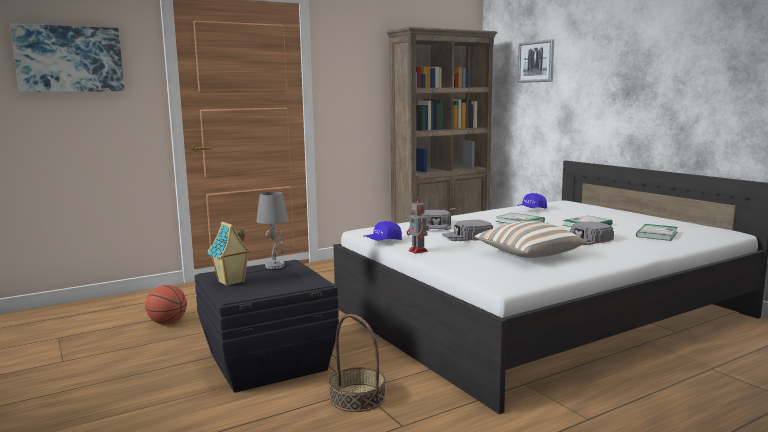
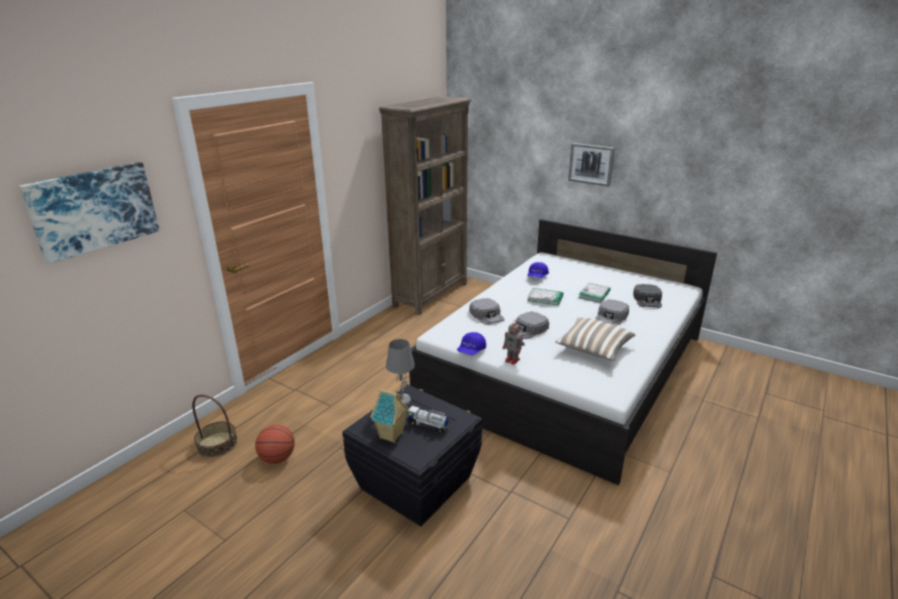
camera: 25 degrees left, 15 degrees up
basket [329,314,386,412] -> basket moved to [192,395,238,457]
picture [518,39,554,83] -> picture moved to [568,143,615,187]
book [636,224,678,241] -> black cap [633,284,662,308]
none -> toy truck [407,406,450,434]

